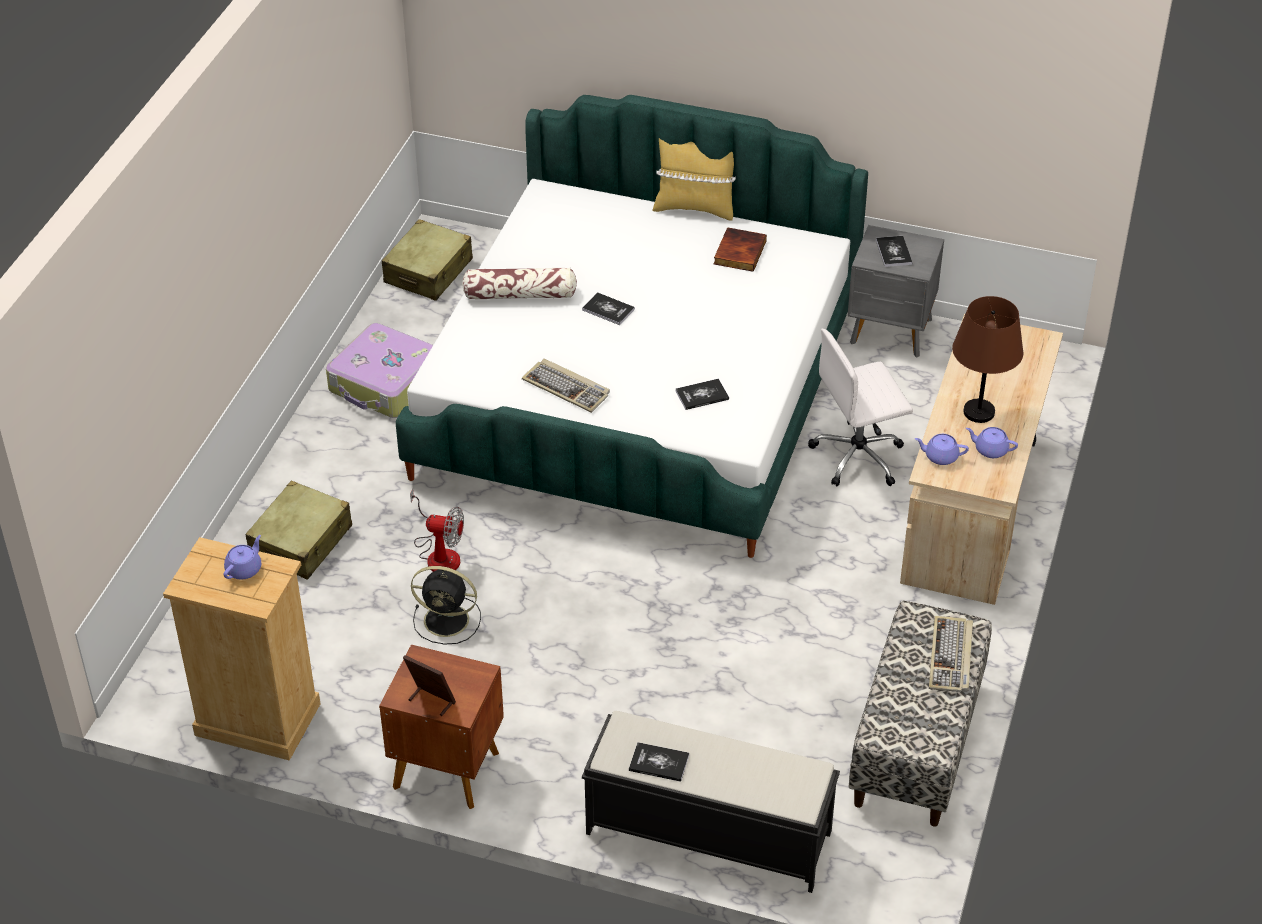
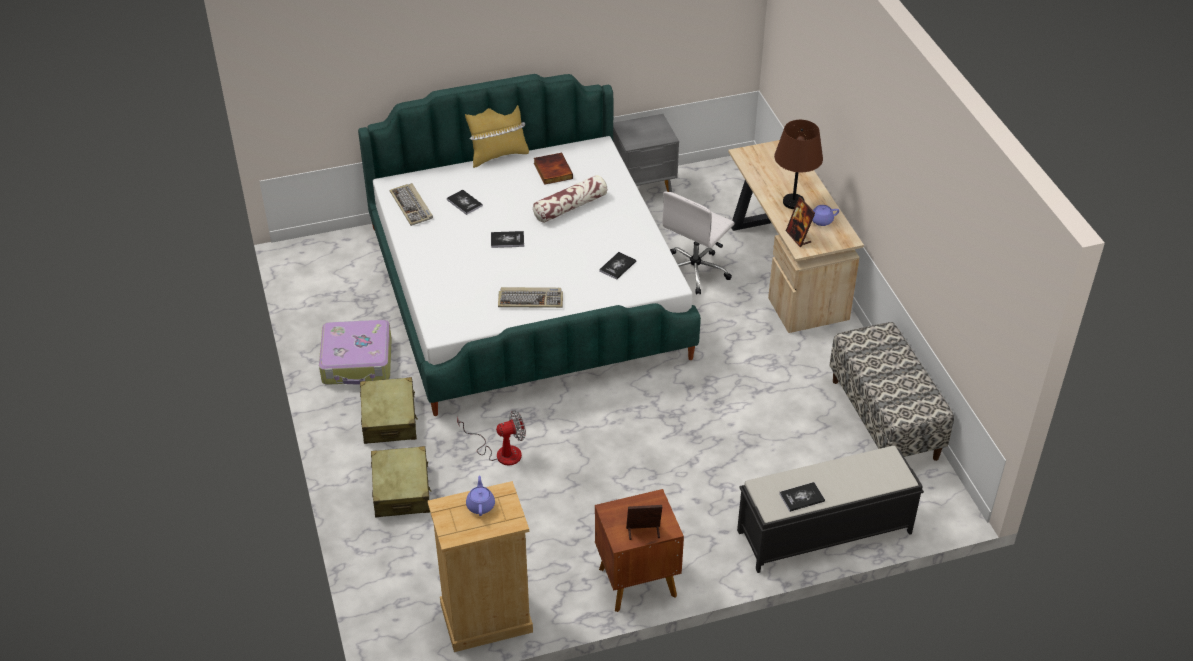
camera: 35 degrees left, 0 degrees up
beige suitcase [382,219,473,301] -> beige suitcase moved to [360,377,418,444]
black fan [411,566,481,645] -> none
pillow [462,267,577,300] -> pillow moved to [533,175,607,223]
book [876,236,912,267] -> book moved to [447,189,483,215]
purple teapot [915,434,969,465] -> picture frame [786,197,815,247]
keyboard [929,616,973,692] -> keyboard moved to [390,183,433,226]

